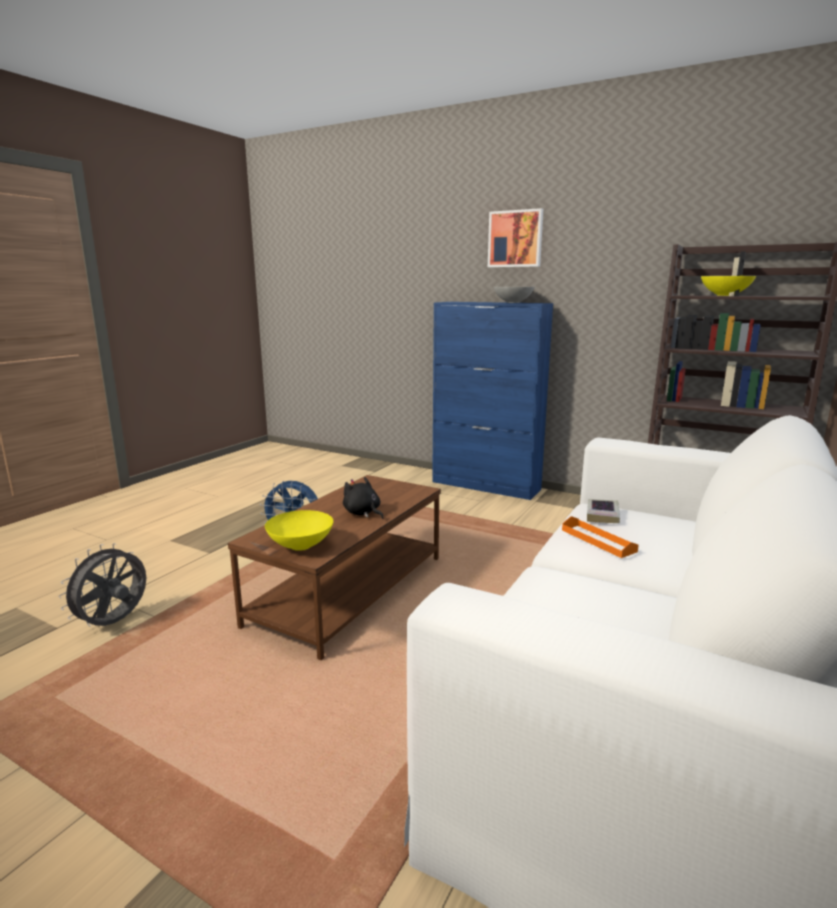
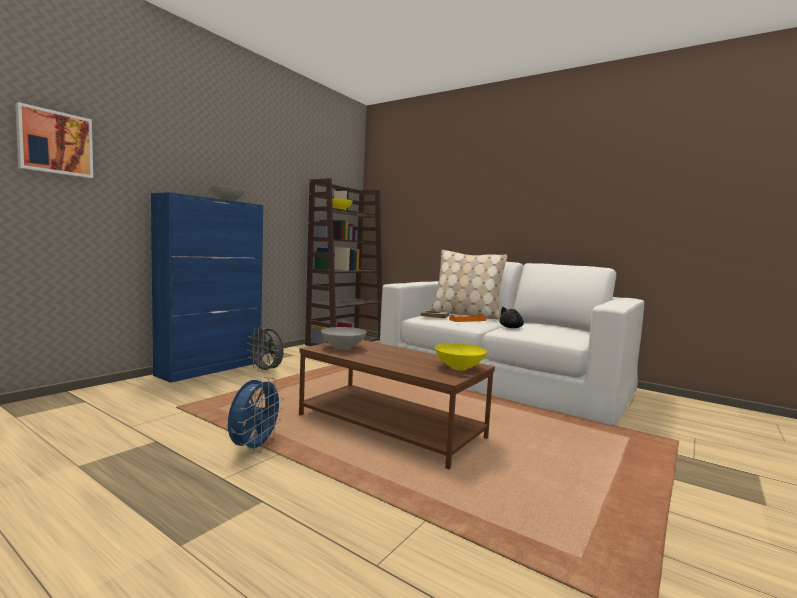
camera: 85 degrees left, 10 degrees down
grey fan [58,543,146,627] -> grey fan moved to [247,327,284,373]
black plush toy [343,477,383,519] -> black plush toy moved to [499,307,524,328]
picture [488,208,543,267] -> picture moved to [15,102,93,178]
none -> grey bowl [321,327,367,350]
none -> beige pillow [430,250,507,319]

